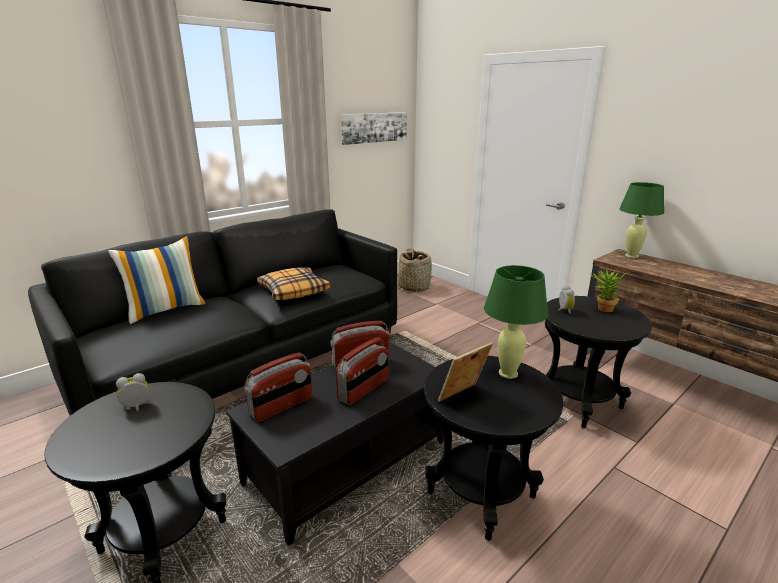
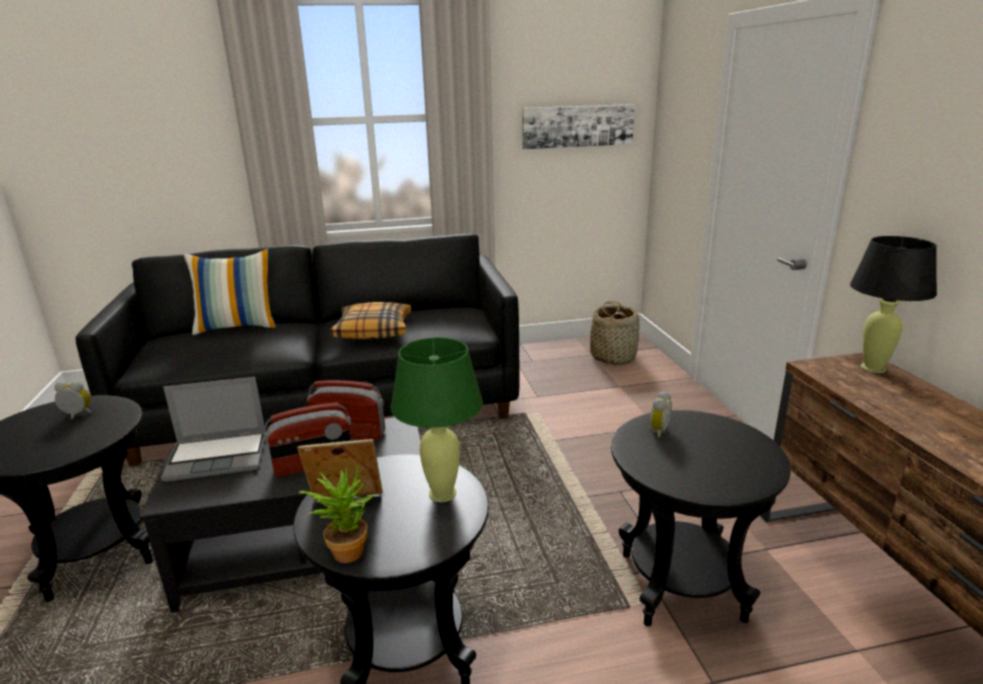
camera: 30 degrees right, 0 degrees up
radio [244,353,312,422] -> laptop [161,377,265,482]
potted plant [590,266,626,312] -> potted plant moved to [299,463,374,563]
green table lamp [619,182,664,258] -> black table lamp [850,236,937,373]

